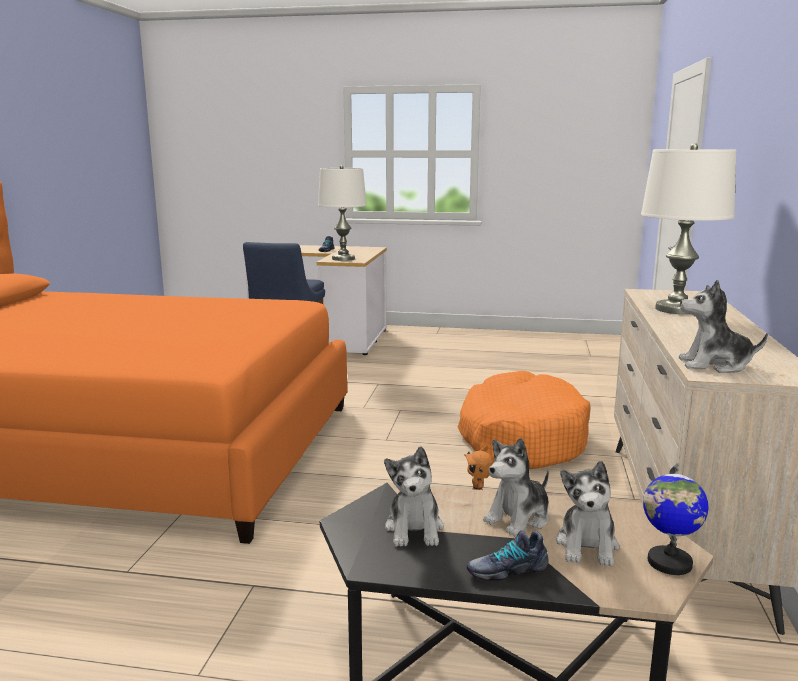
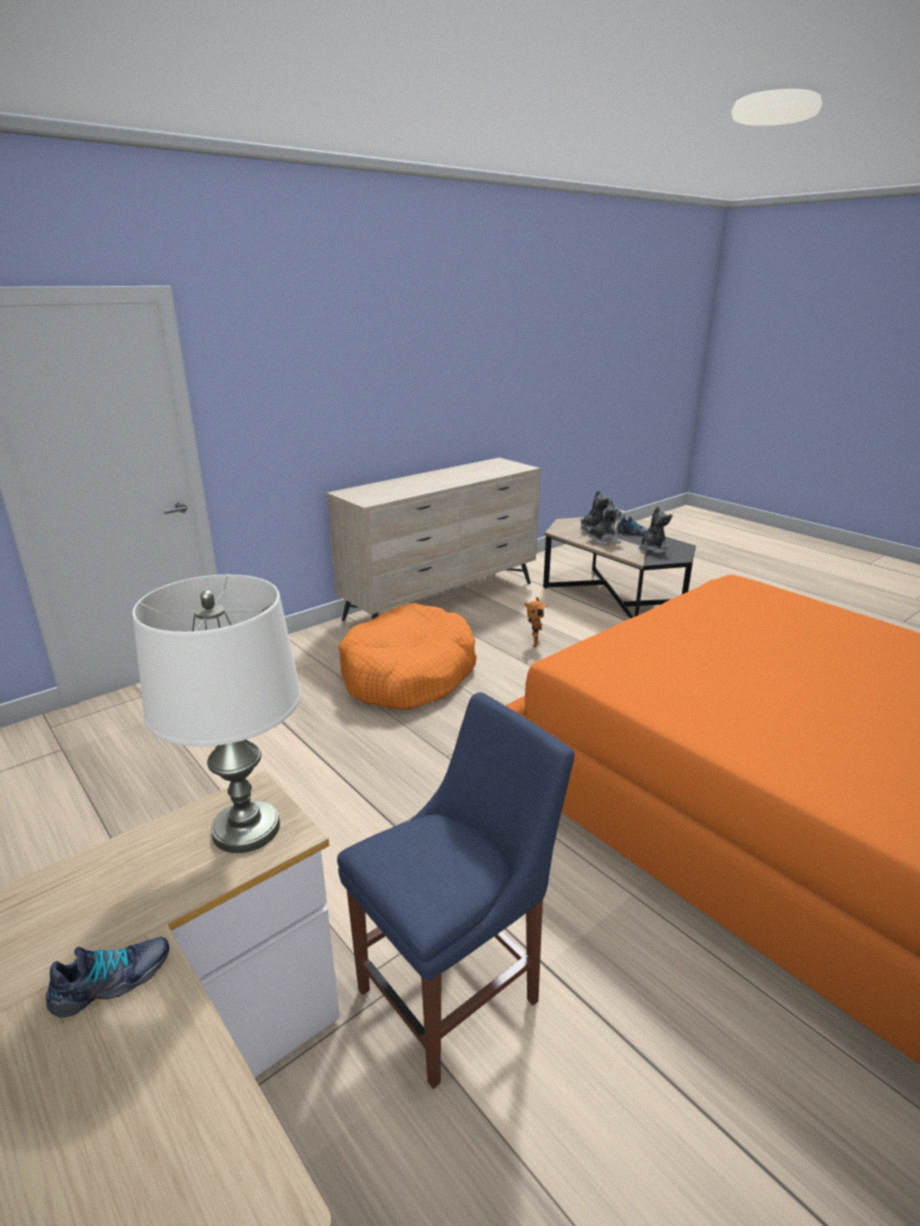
camera: 140 degrees left, 10 degrees up
white table lamp [641,143,736,314] -> none
globe [643,463,709,575] -> none
plush toy [679,279,768,373] -> none

